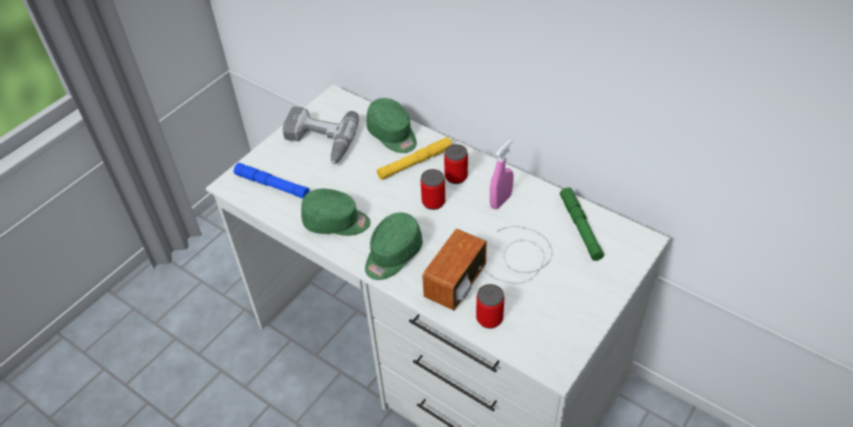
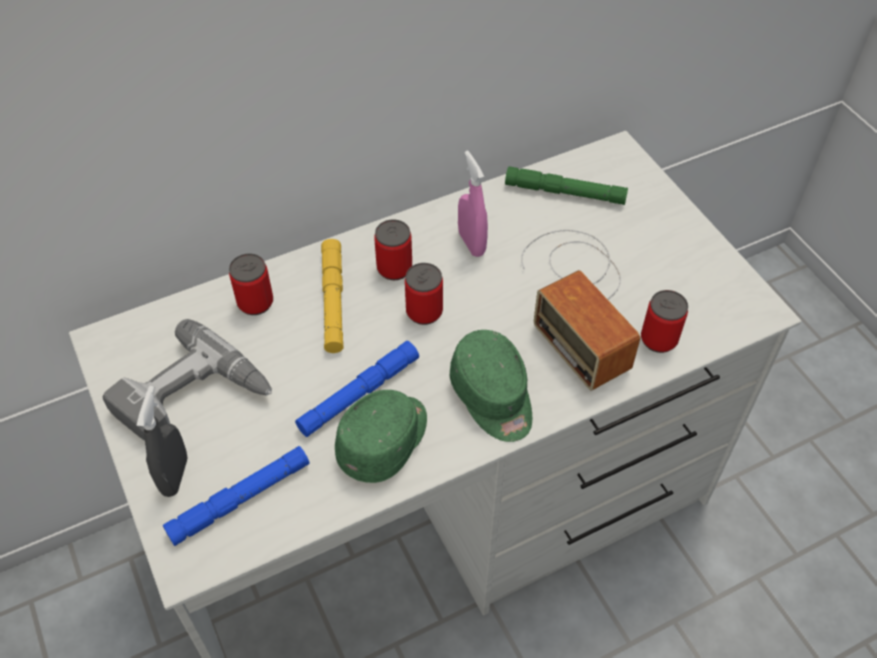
camera: 65 degrees left, 5 degrees up
green cap [366,98,417,153] -> can [229,253,273,315]
none -> grey spray bottle [136,386,188,497]
none -> blue flashlight [295,341,419,437]

